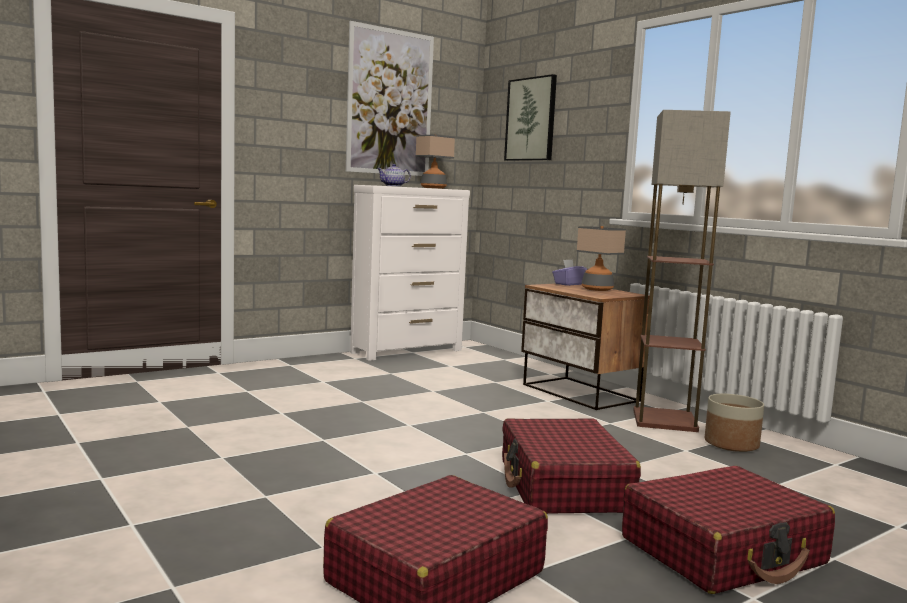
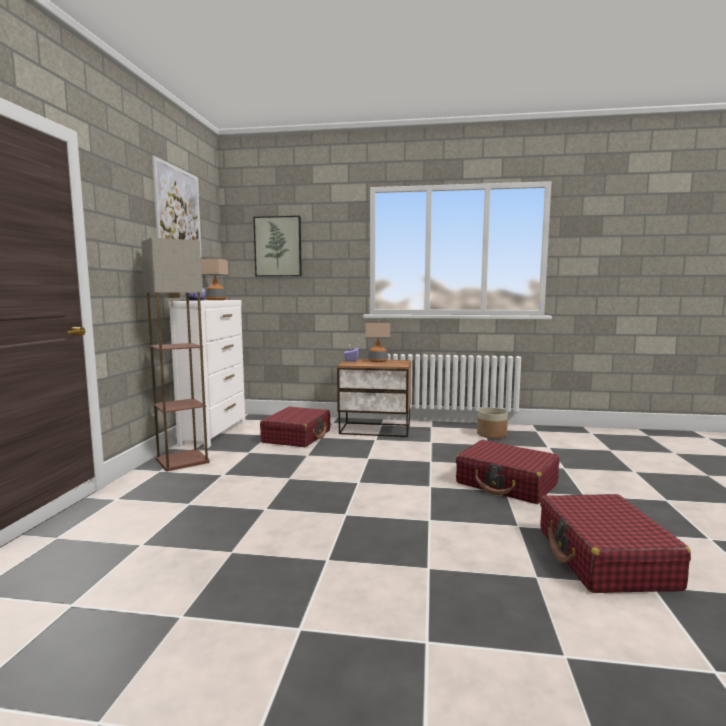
camera: 45 degrees left, 0 degrees up
red suitcase [622,466,835,594] -> red suitcase moved to [260,407,330,447]
floor lamp [633,110,731,432] -> floor lamp moved to [141,237,210,471]

